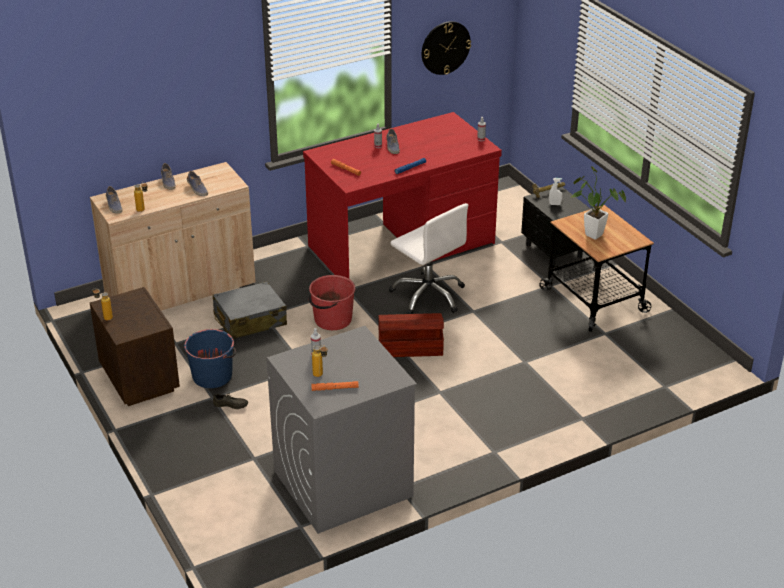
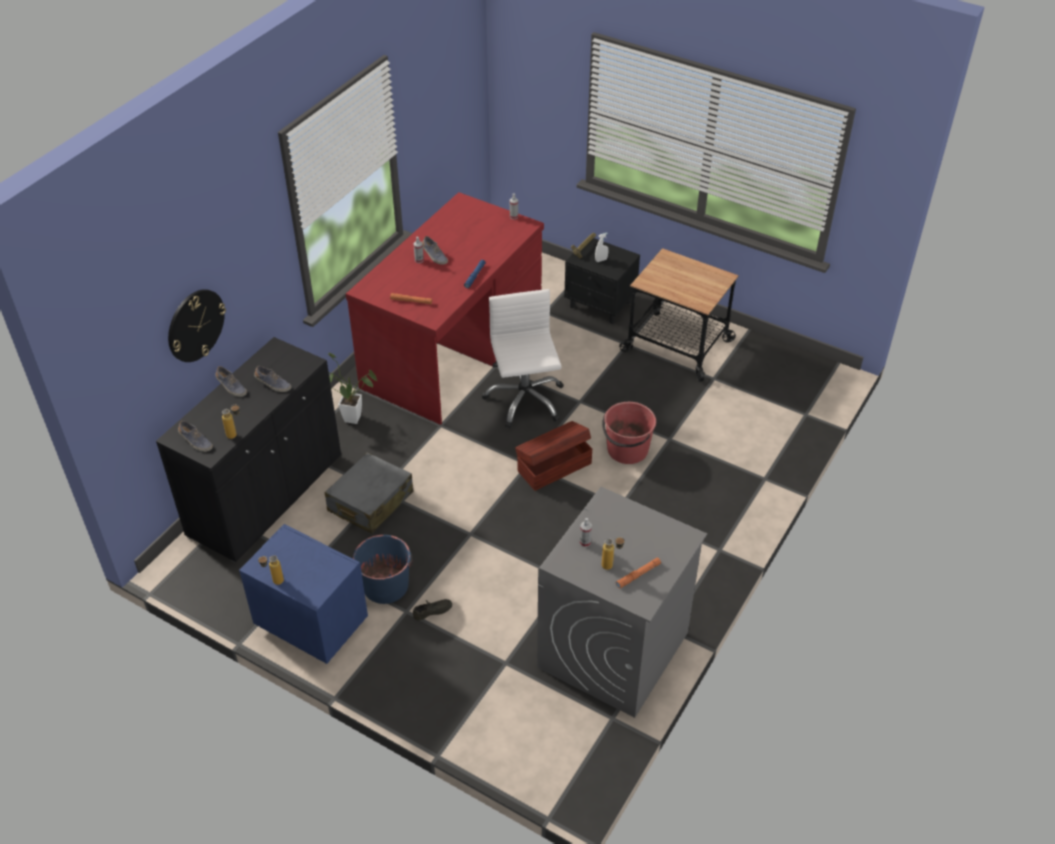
camera: 30 degrees left, 10 degrees up
beige cabinet [90,162,256,311] -> black cabinet [156,337,341,562]
brown nightstand [90,287,180,406] -> blue nightstand [239,524,368,664]
red bucket [309,275,355,330] -> red bucket moved to [602,402,656,464]
white office chair [389,203,468,314] -> white office chair turned 120 degrees counterclockwise [482,289,564,428]
wall clock [422,21,471,75] -> wall clock moved to [168,289,226,362]
potted plant [570,166,626,240] -> potted plant moved to [328,352,378,424]

